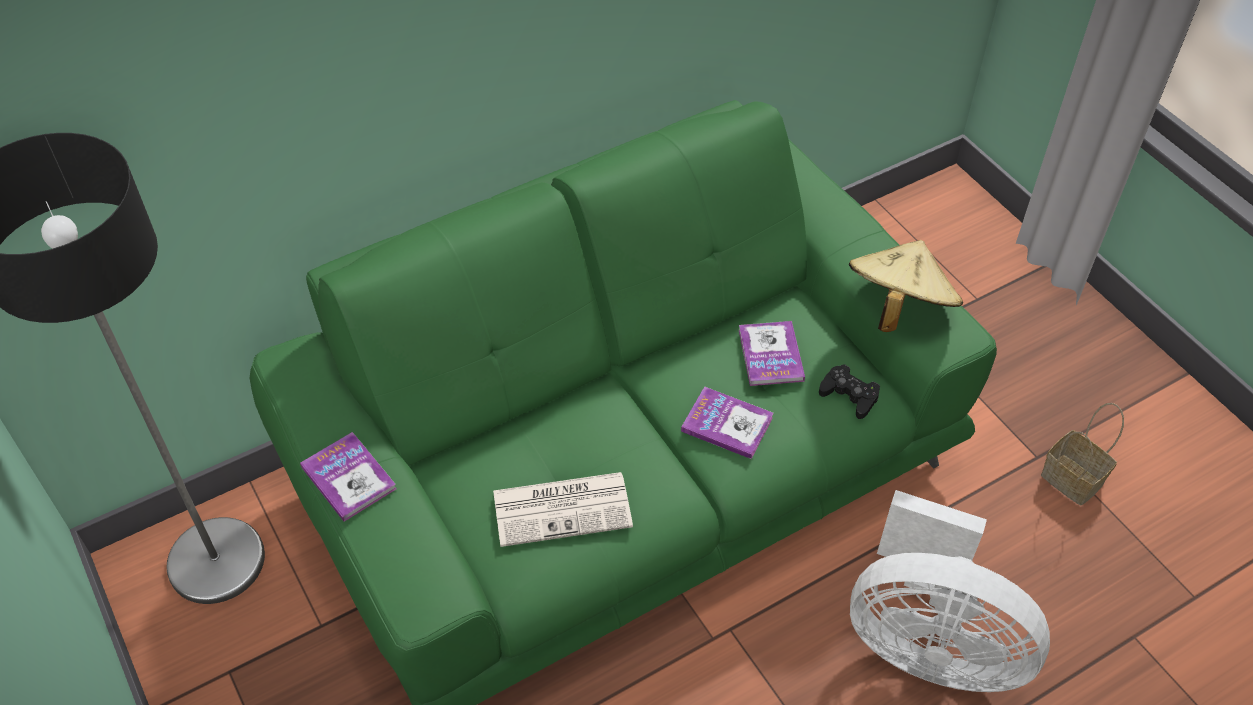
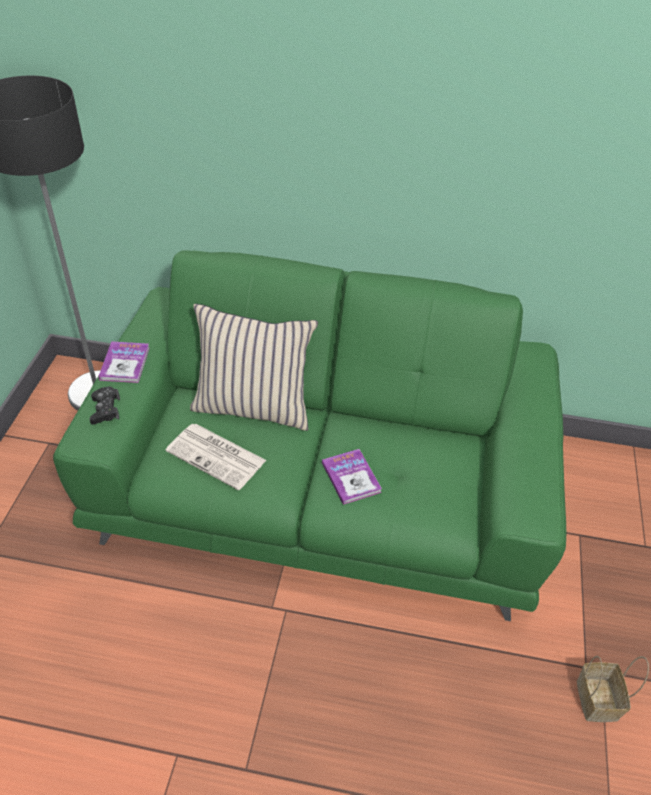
camera: 40 degrees right, 5 degrees down
book [739,321,805,386] -> none
black game controller [819,364,880,419] -> black game controller moved to [90,387,120,425]
beige hat [849,240,963,332] -> none
white fan [850,490,1050,692] -> none
none -> beige pillow [190,304,318,431]

